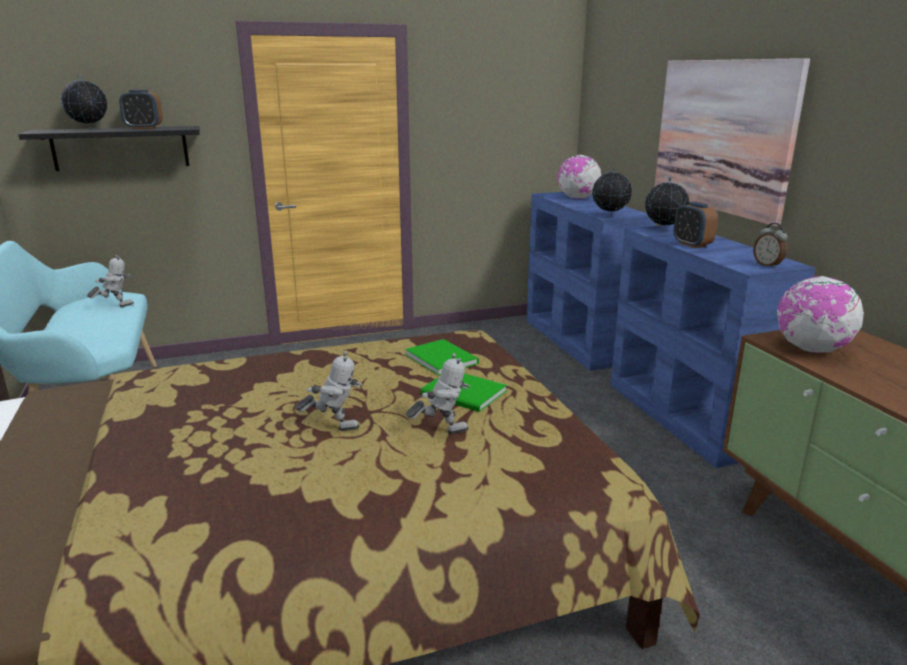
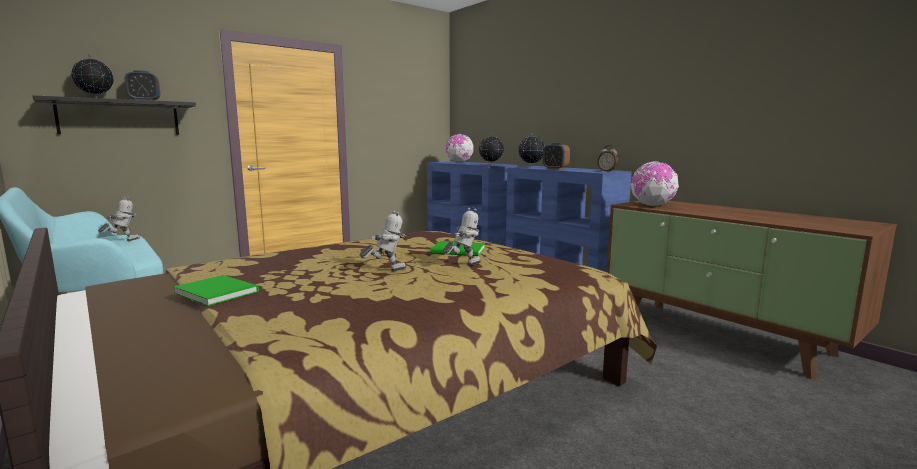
camera: 20 degrees left, 10 degrees down
green book [405,339,479,375] -> green book moved to [173,275,259,306]
picture [654,58,810,226] -> none

